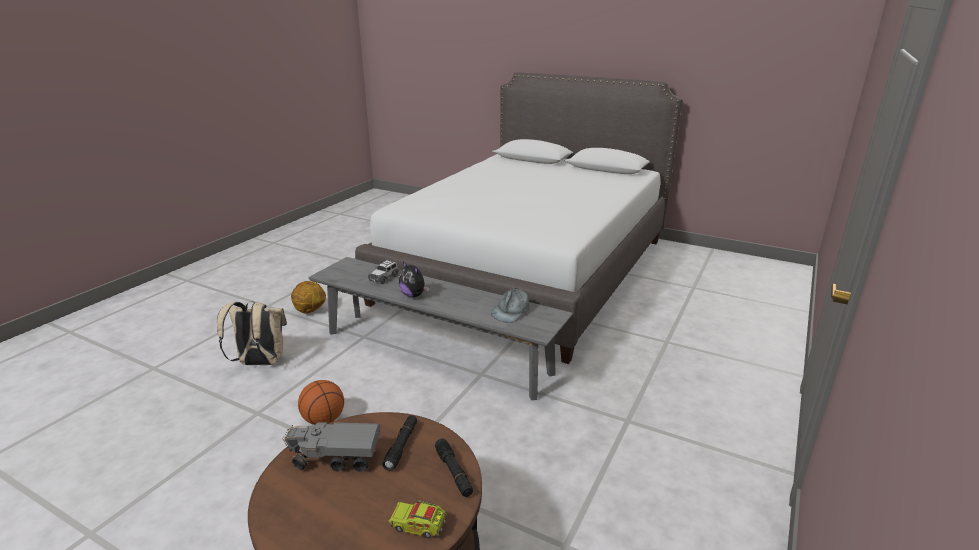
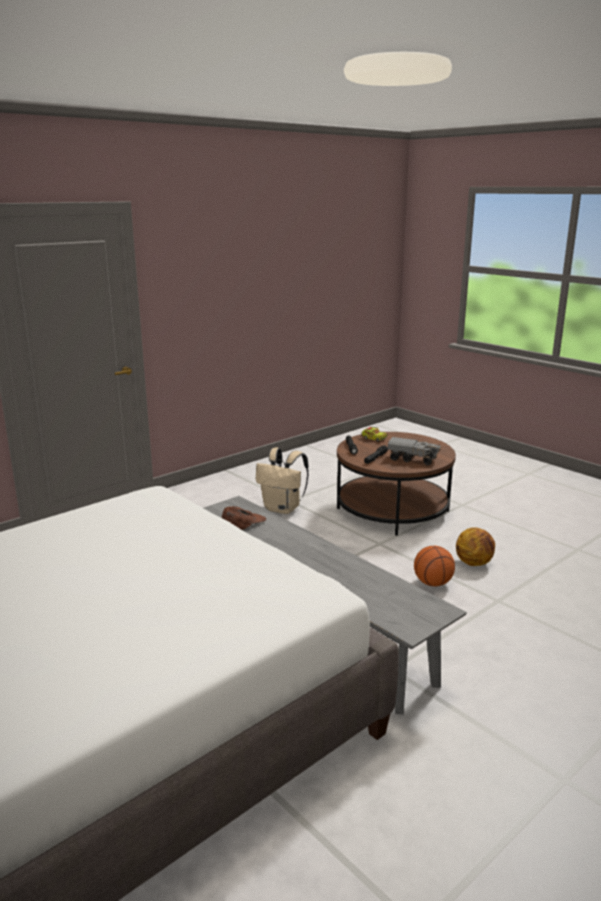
camera: 160 degrees left, 5 degrees down
beige backpack [217,301,287,365] -> beige backpack moved to [256,447,309,514]
basketball [291,281,326,314] -> basketball moved to [456,528,495,566]
toy car [368,259,399,284] -> none
plush toy [399,261,429,298] -> none
grey cap [491,287,529,323] -> brown cap [222,506,266,530]

